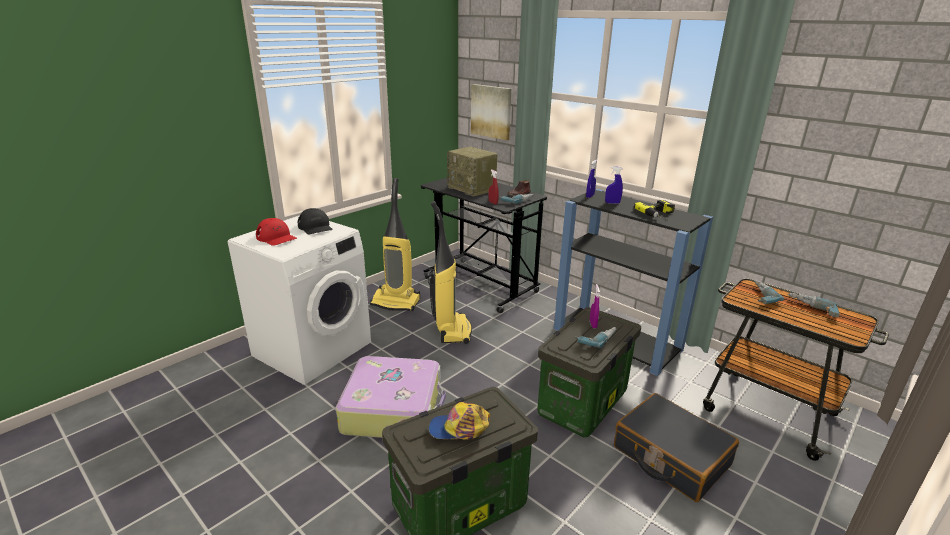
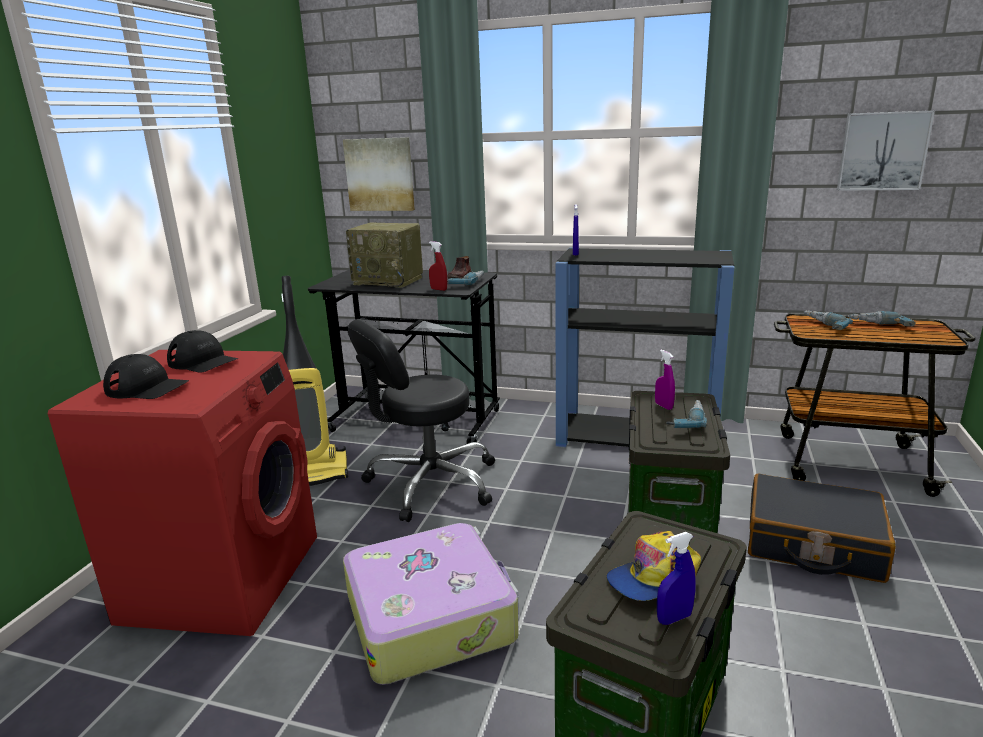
camera: 25 degrees left, 5 degrees down
white washing machine [228,215,371,385] -> red washing machine [48,350,317,636]
red cap [256,218,297,246] -> black cap [103,354,189,399]
vacuum cleaner [428,201,472,344] -> black office chair [347,319,495,522]
blue spray bottle [605,166,623,204] -> blue spray bottle moved to [657,532,696,625]
power drill [634,200,675,221] -> none
none -> picture [837,111,935,191]

